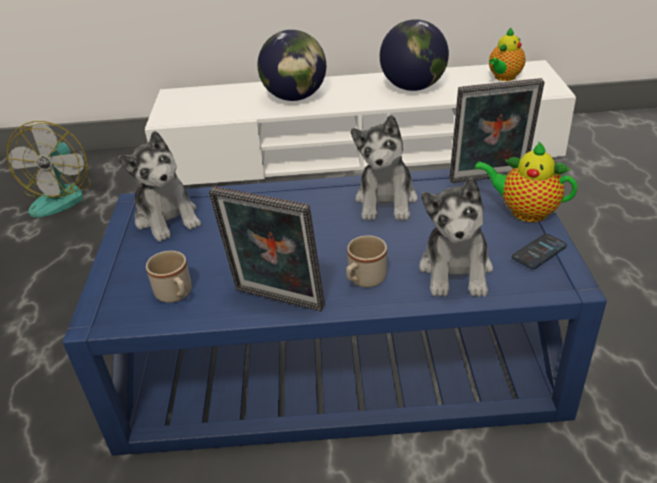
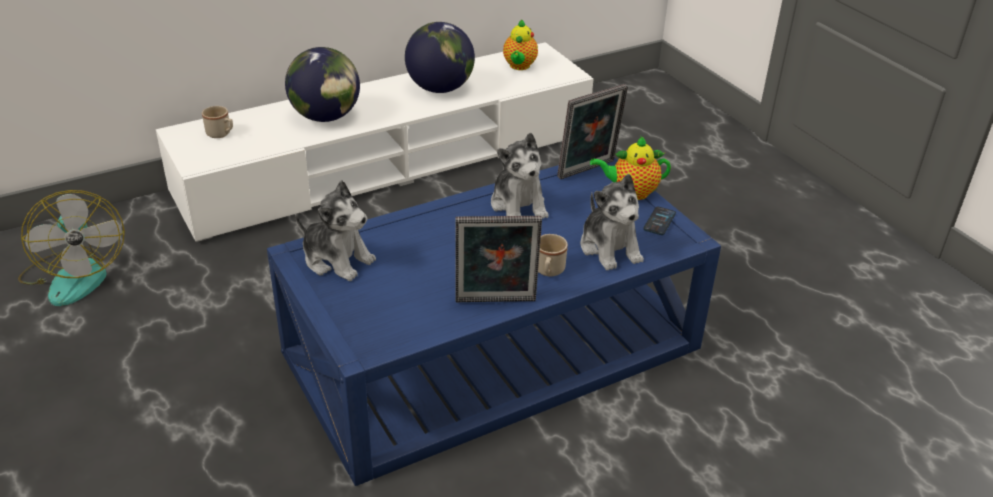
camera: 30 degrees left, 0 degrees up
beige mug [146,251,192,303] -> beige mug moved to [202,106,233,138]

